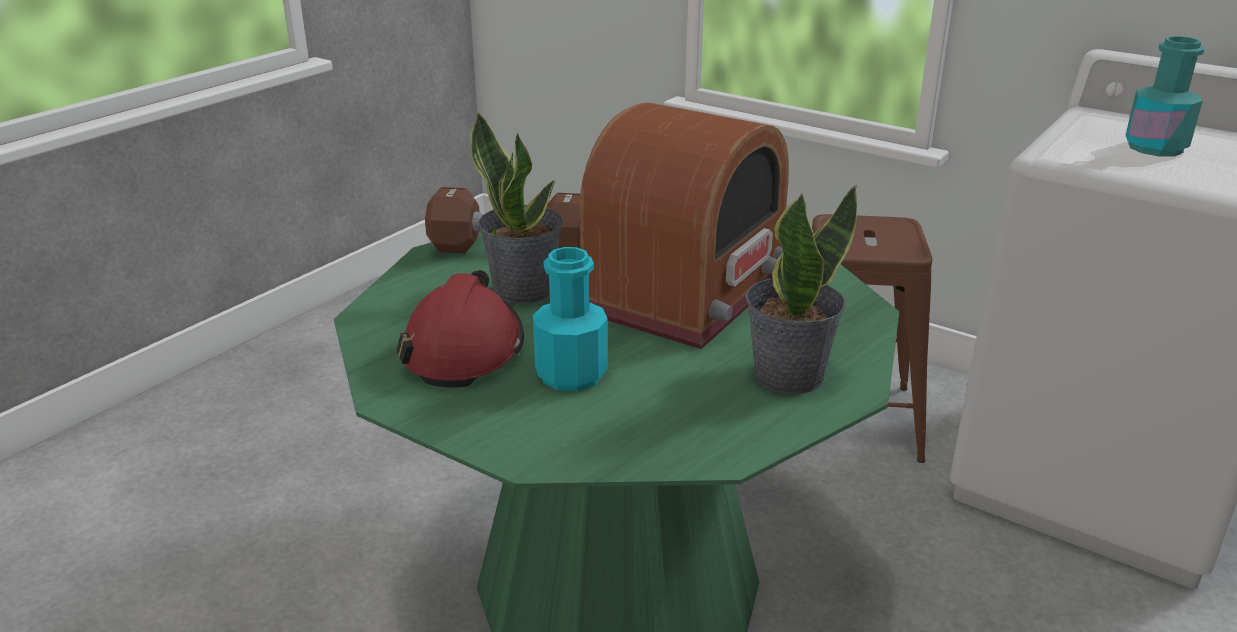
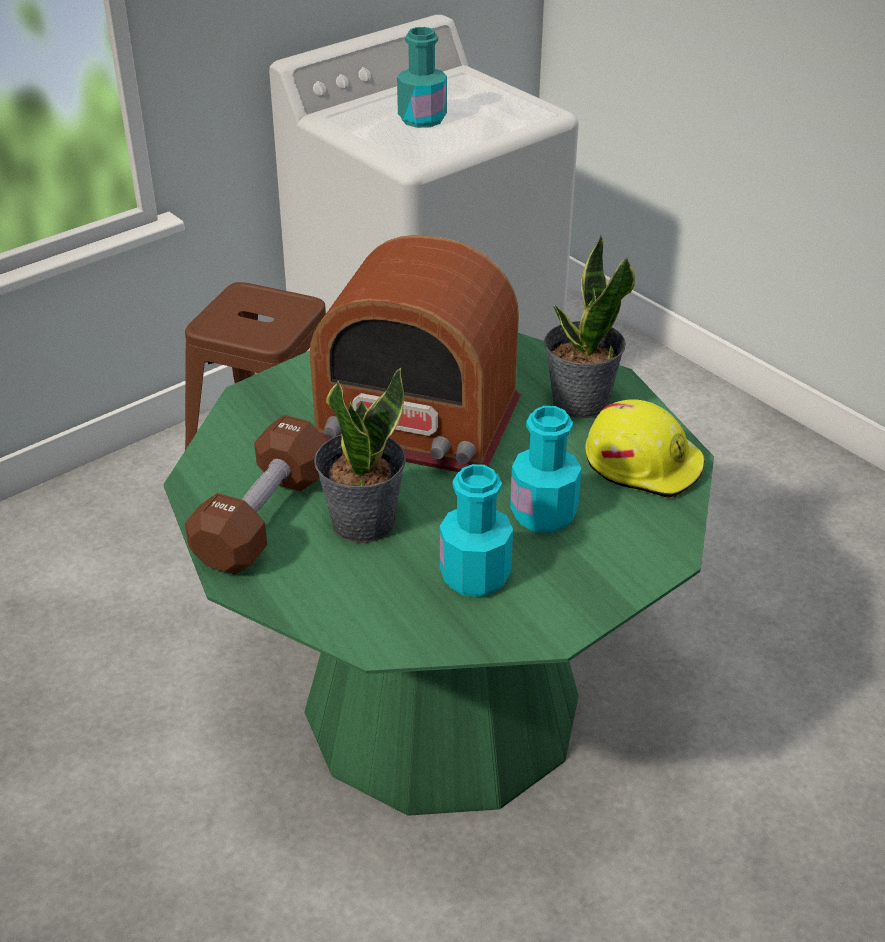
camera: 75 degrees left, 10 degrees up
red hard hat [396,270,524,387] -> turquoise bottle [440,464,513,597]
radio [579,102,789,349] -> radio turned 150 degrees clockwise [310,235,521,472]
none -> yellow hard hat [585,399,705,498]

